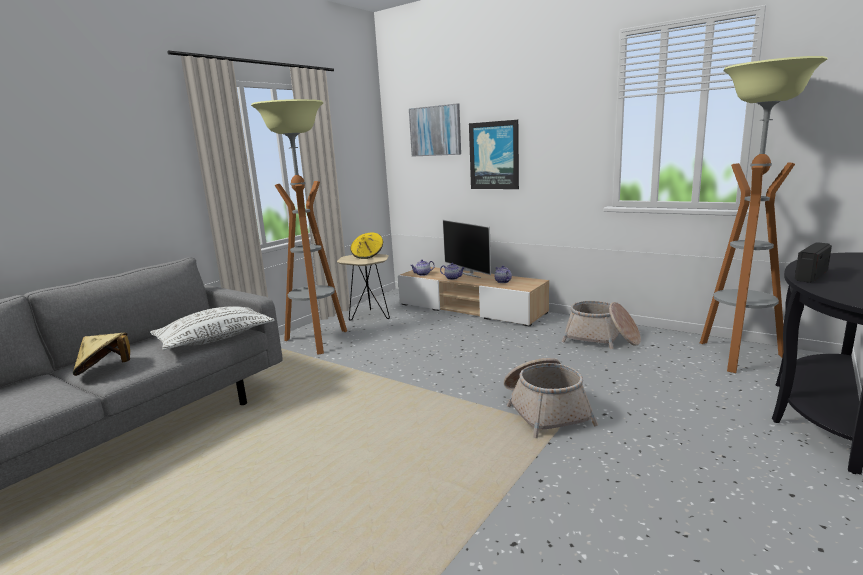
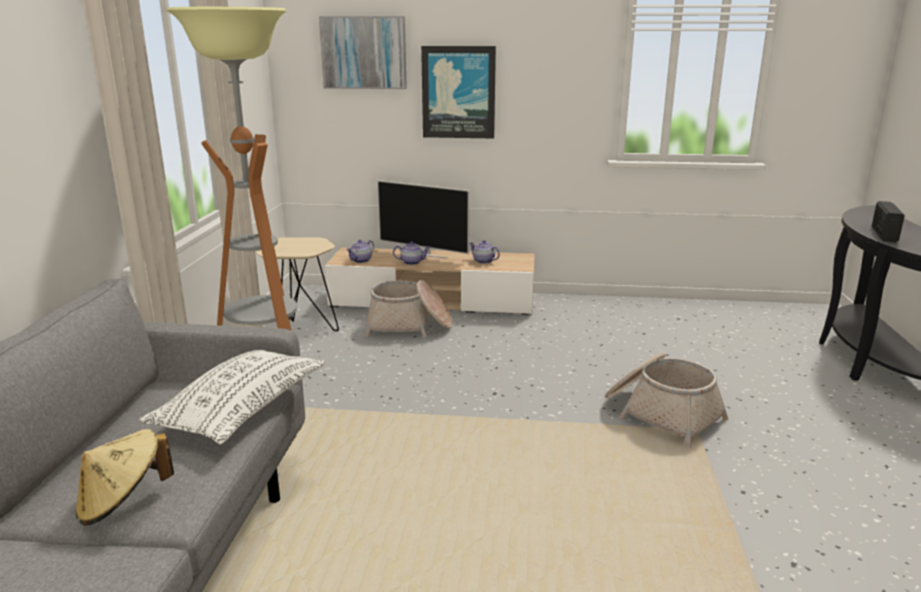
camera: 30 degrees left, 5 degrees up
yellow hat [351,233,383,259] -> none
basket [562,301,641,349] -> basket moved to [365,280,453,338]
floor lamp [700,56,828,373] -> none

